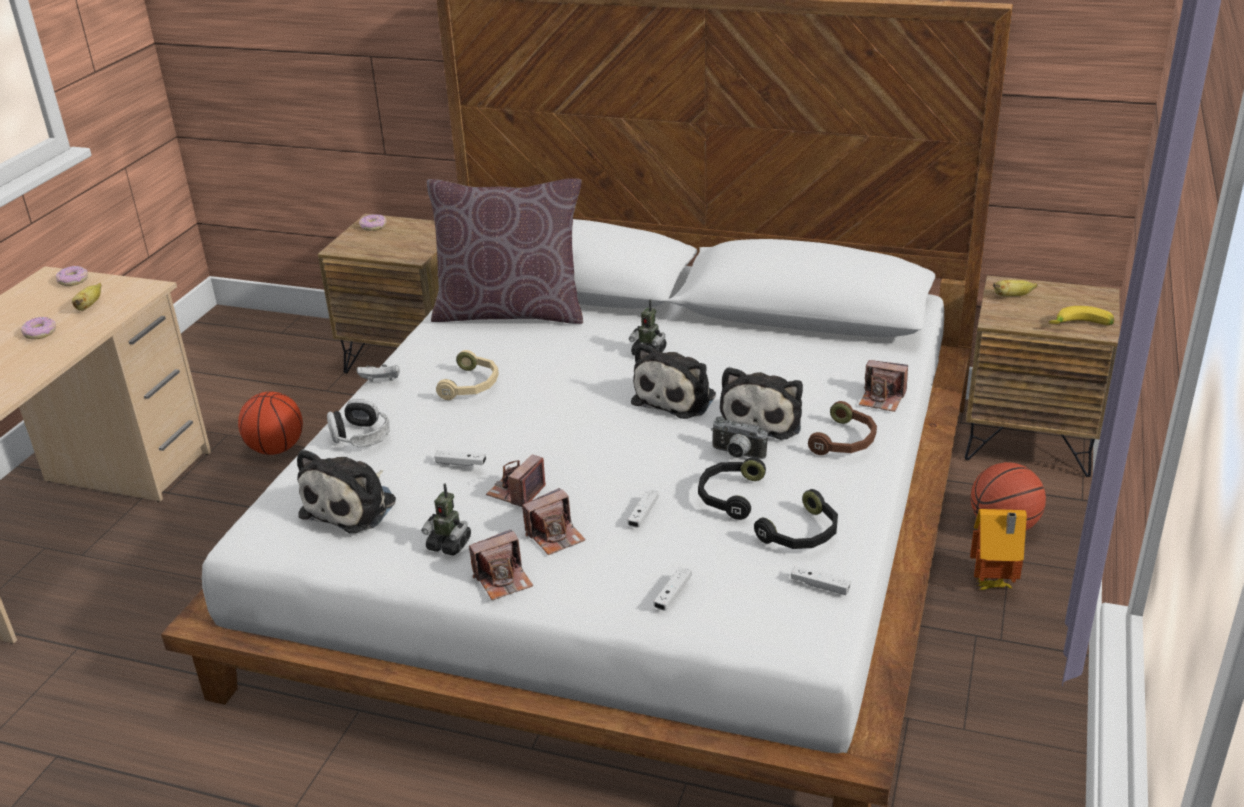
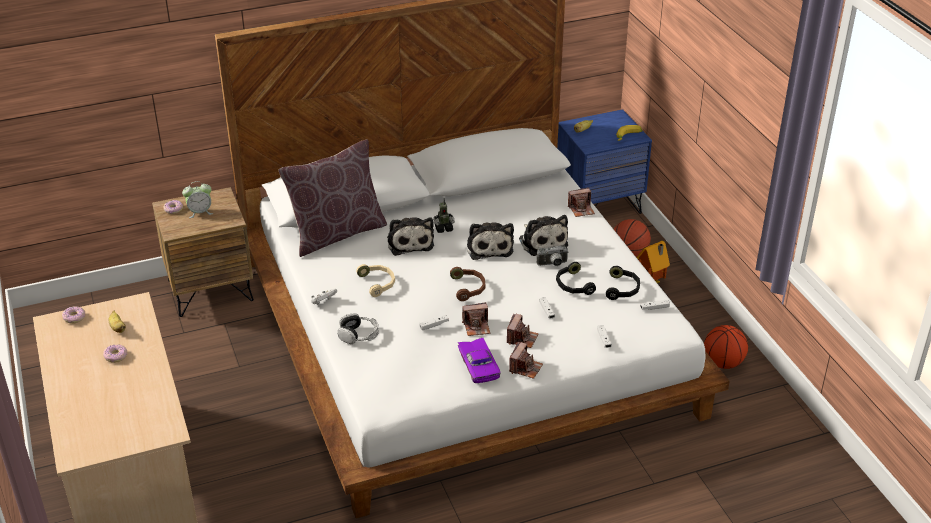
camera: 40 degrees left, 5 degrees up
basketball [238,391,303,455] -> basketball moved to [704,325,748,369]
plush toy [297,449,396,533] -> plush toy moved to [387,217,434,256]
toy robot [421,483,471,556] -> purple toy car [458,338,500,383]
camera [486,455,546,507] -> camera turned 90 degrees counterclockwise [462,302,490,336]
brown headphones [808,401,877,455] -> brown headphones moved to [450,267,485,301]
brown nightstand [965,276,1120,477] -> blue nightstand [557,109,652,214]
none -> alarm clock [182,181,213,218]

